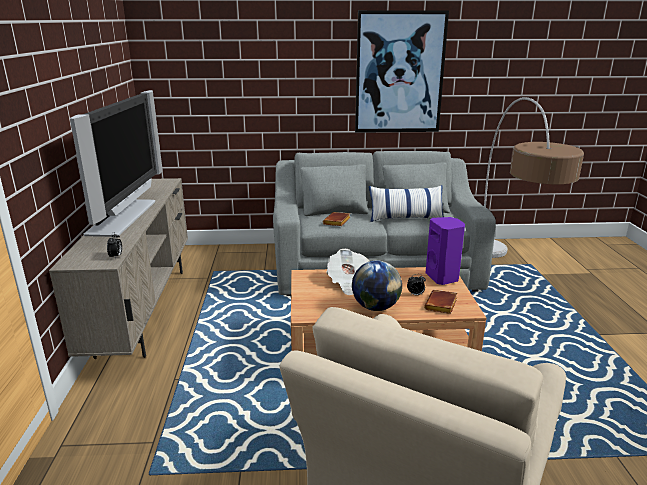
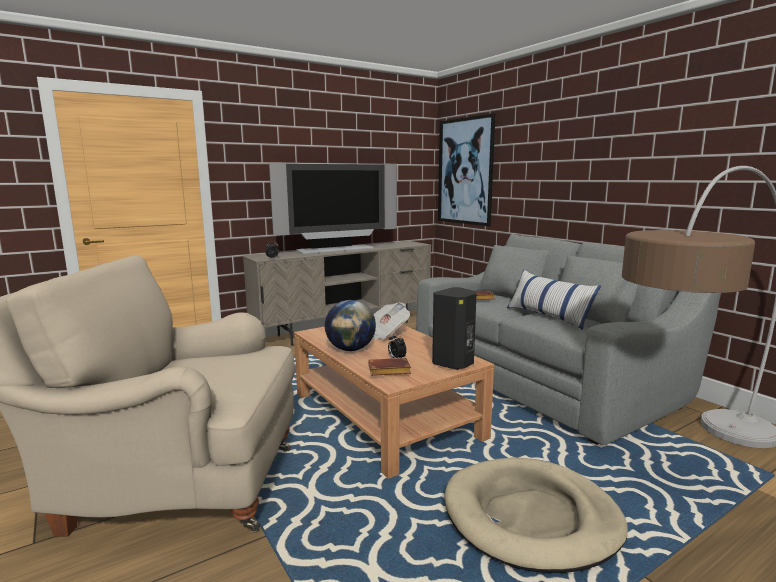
camera: 60 degrees right, 10 degrees down
picture [355,10,449,133] -> picture moved to [438,113,496,226]
purple speaker [426,217,465,285] -> black speaker [432,287,477,370]
none -> beige dog bed [444,457,628,573]

